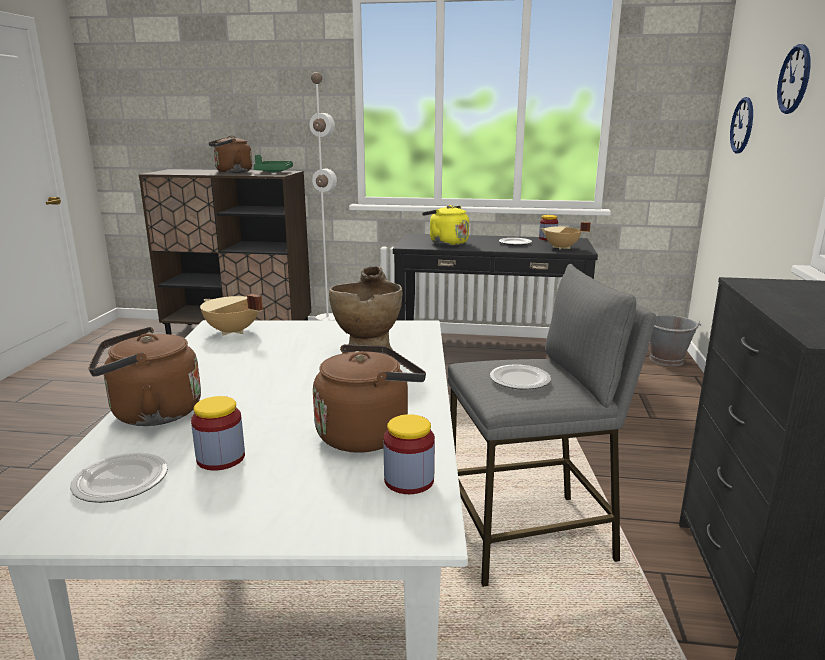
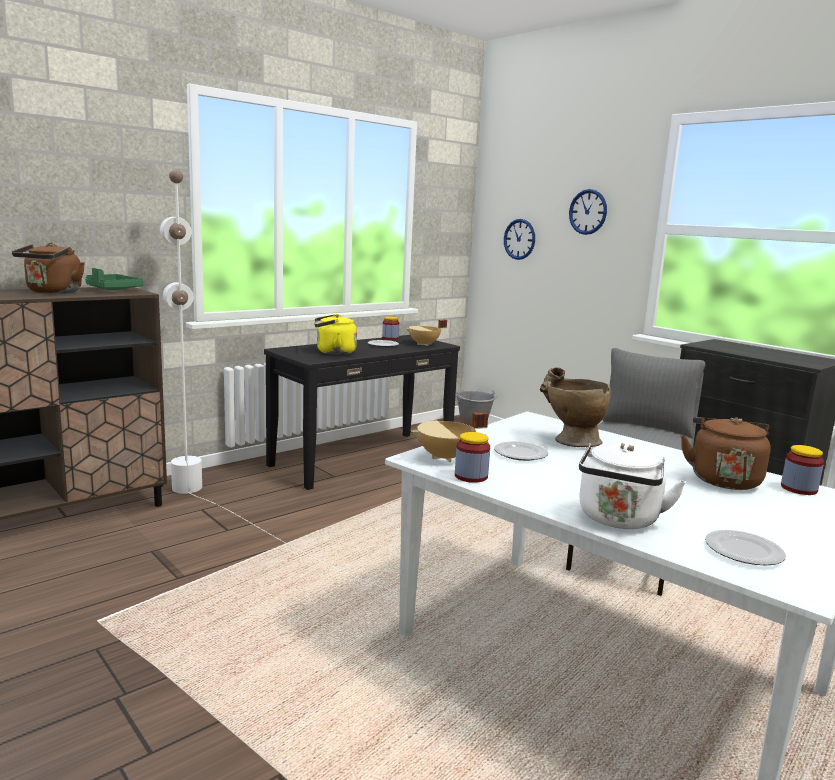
camera: 50 degrees left, 5 degrees down
brown kettle [88,327,201,426] -> white kettle [579,443,686,529]
jar [191,396,245,471] -> jar moved to [455,432,490,483]
plate [490,364,551,390] -> plate moved to [494,441,548,461]

